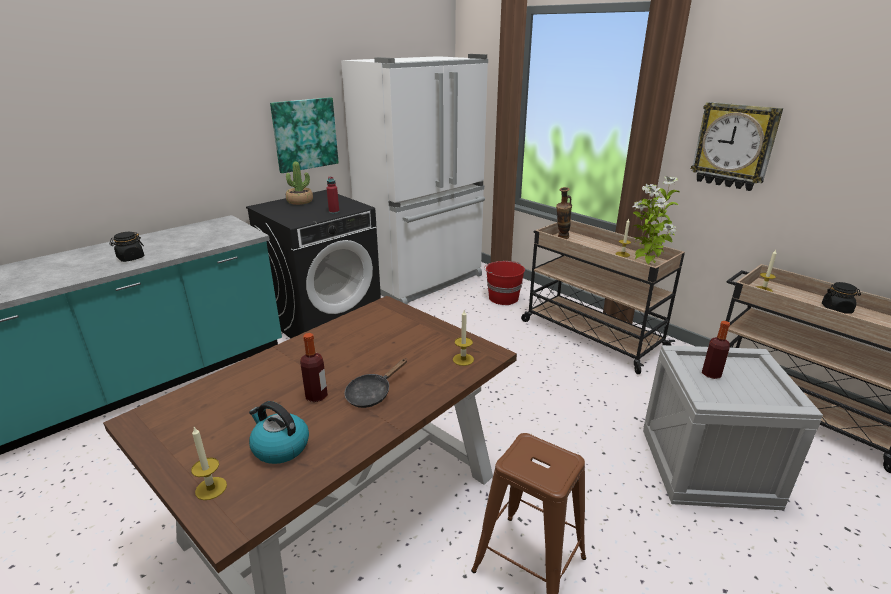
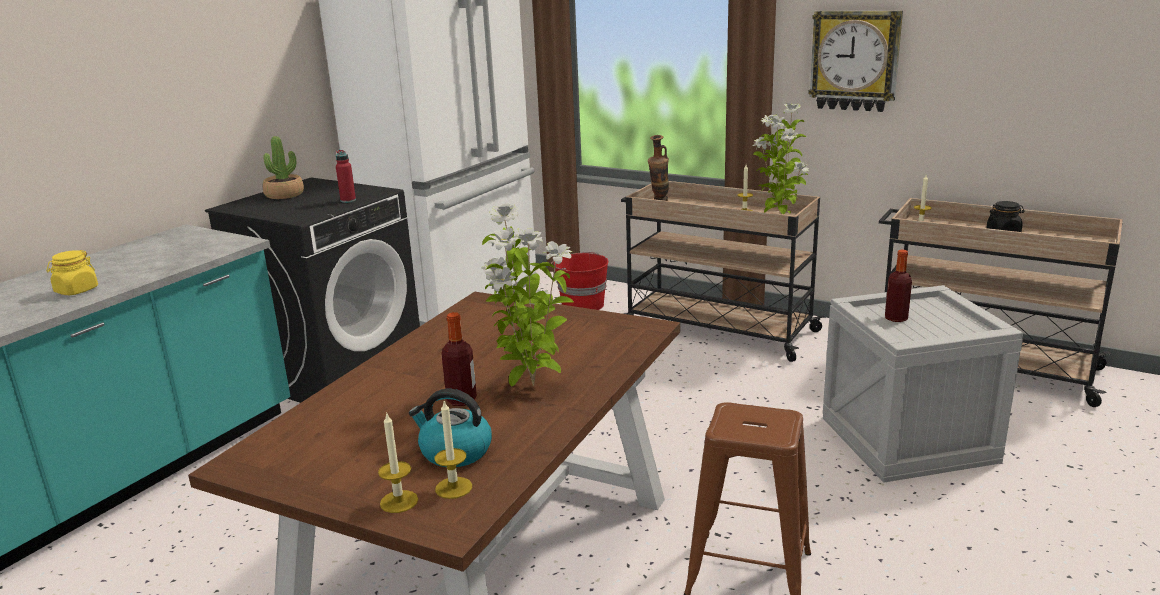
camera: 15 degrees left, 5 degrees down
black jar [109,232,144,262] -> yellow jar [46,250,98,295]
picture [270,97,339,173] -> none
black frying pan [345,359,407,408] -> potted plant [481,204,574,386]
candle [453,310,474,366] -> candle moved to [434,401,472,499]

